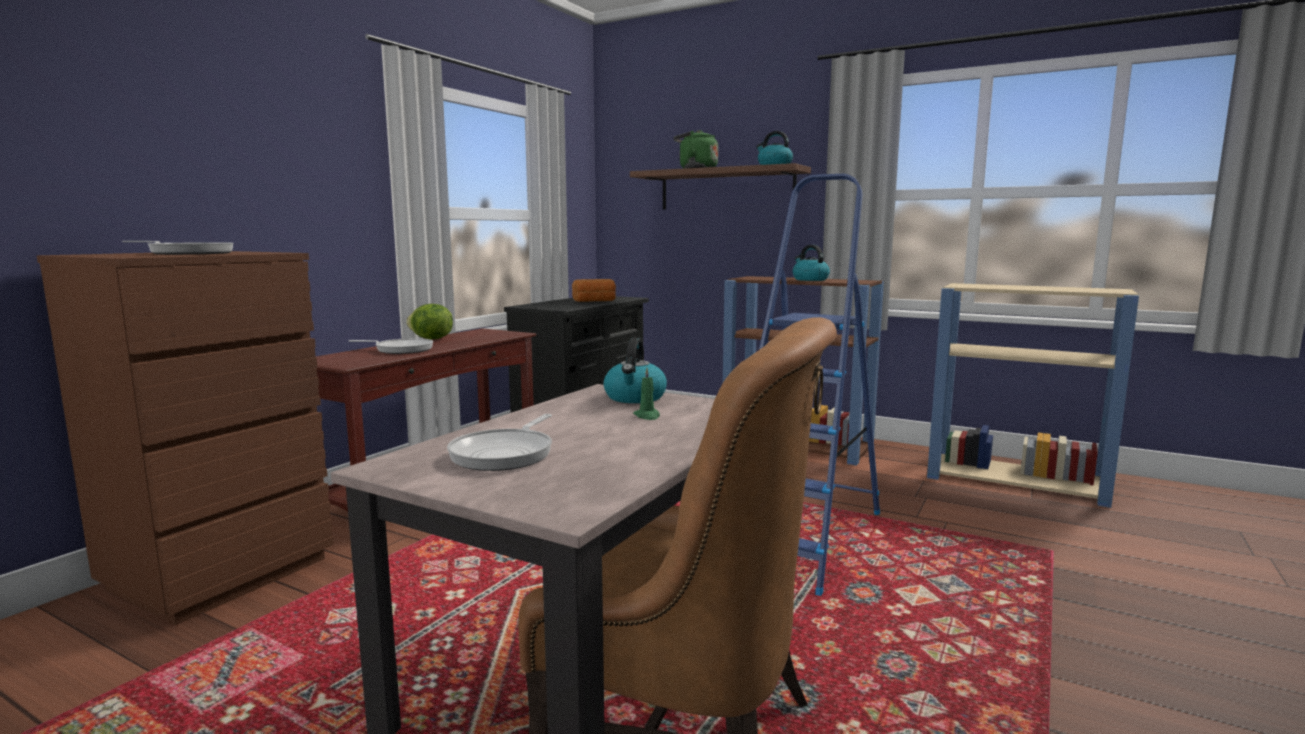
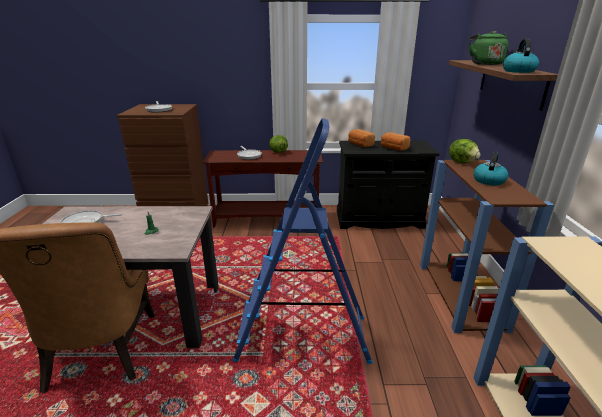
camera: 60 degrees right, 15 degrees up
kettle [603,338,667,403] -> none
none -> bread [348,129,375,147]
none -> lettuce [449,139,481,163]

